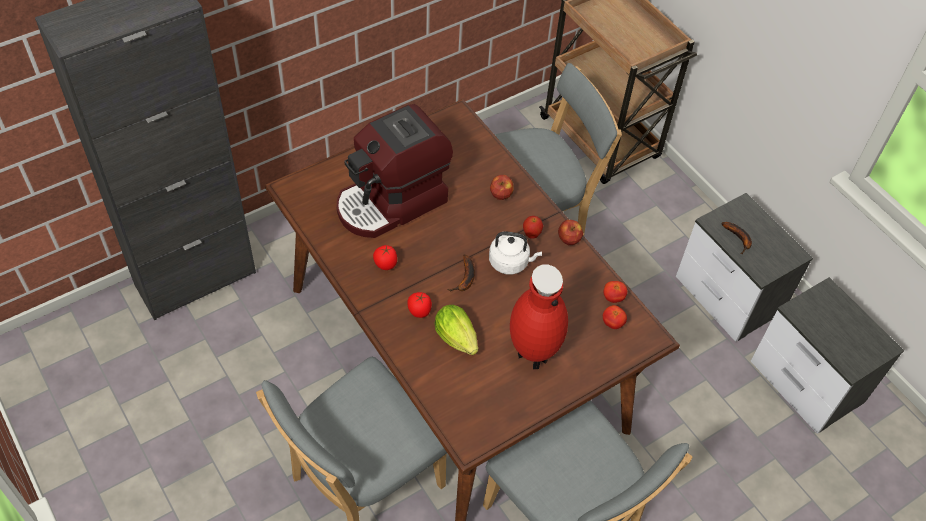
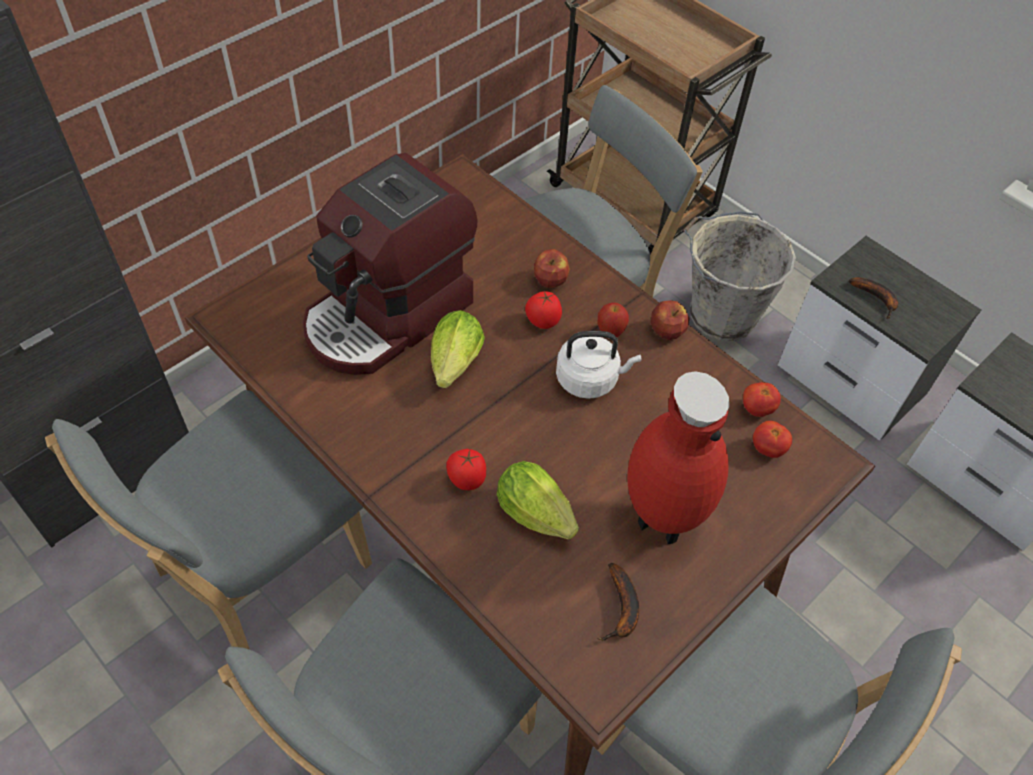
camera: 10 degrees left, 0 degrees up
tomato [373,245,397,270] -> tomato moved to [525,291,562,329]
banana [447,254,475,291] -> banana moved to [599,563,639,641]
none -> grey chair [45,390,372,650]
none -> lettuce [431,310,485,388]
none -> grey bucket [683,211,796,341]

